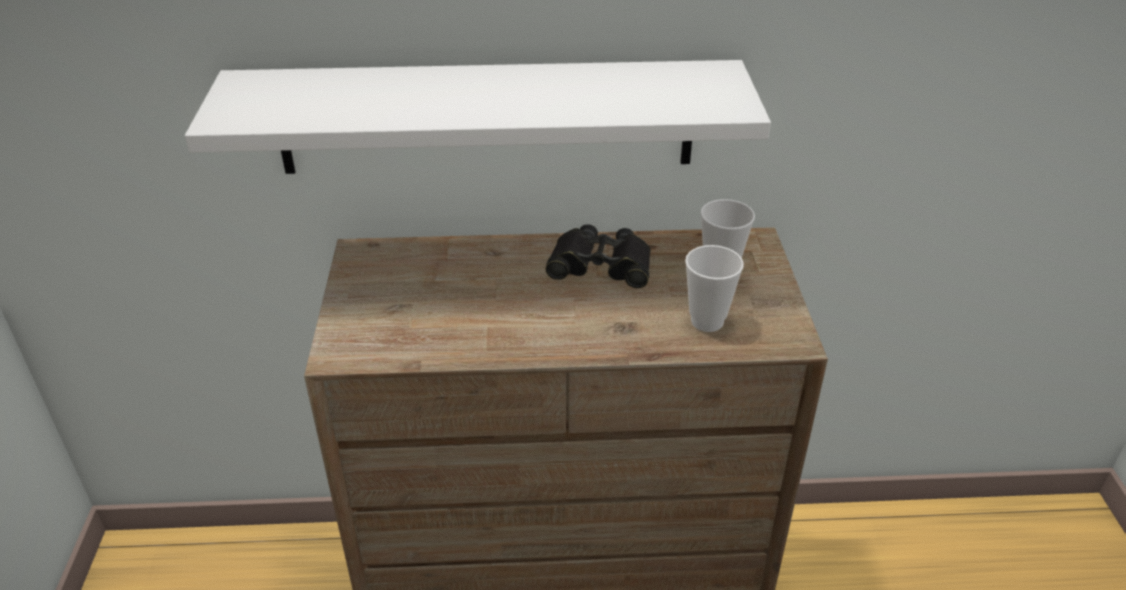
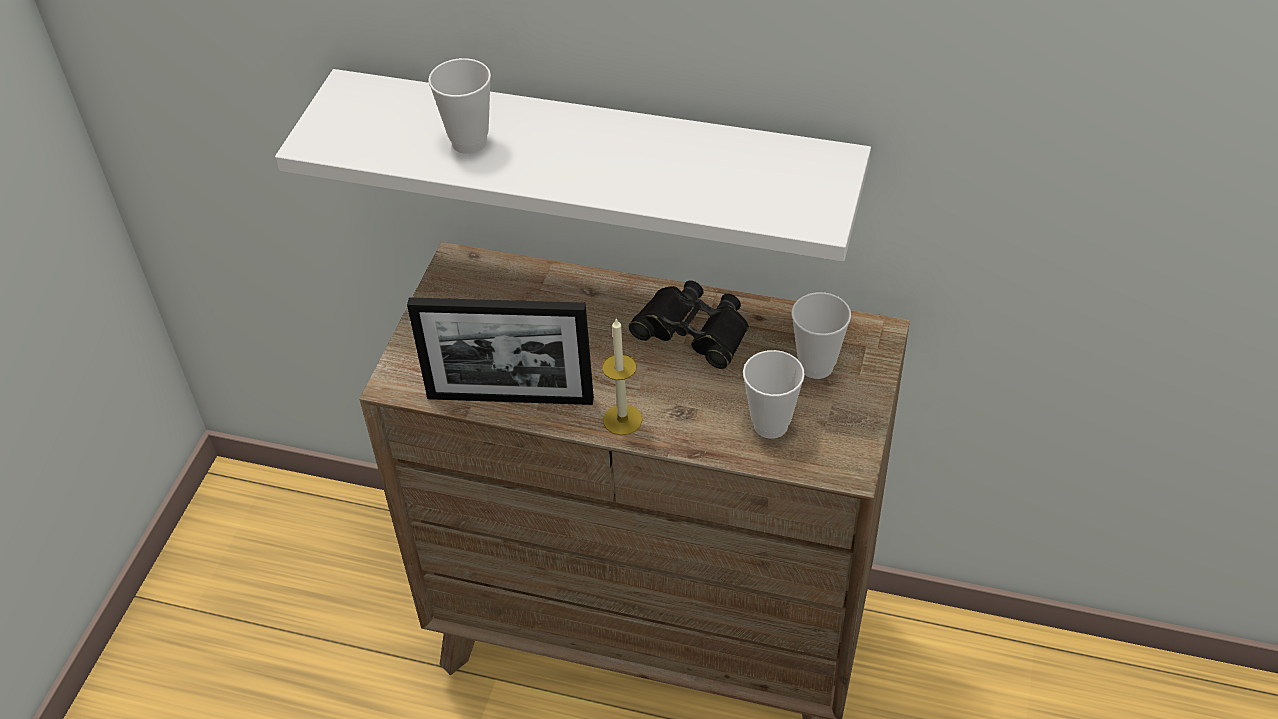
camera: 20 degrees right, 10 degrees up
none -> picture frame [407,297,594,405]
none -> cup [428,58,491,154]
none -> candle [602,319,642,435]

